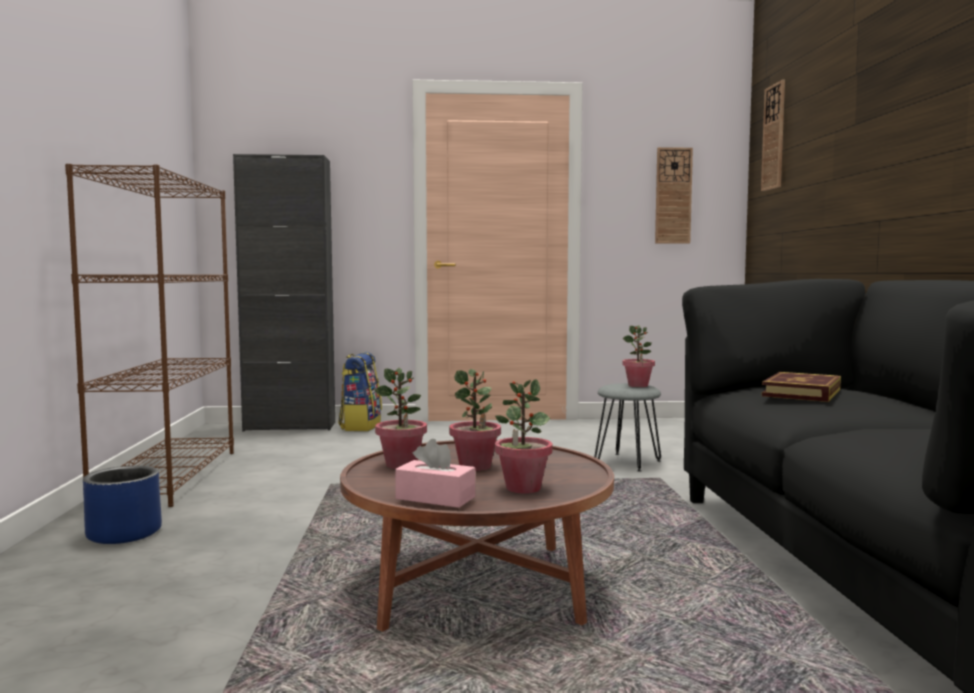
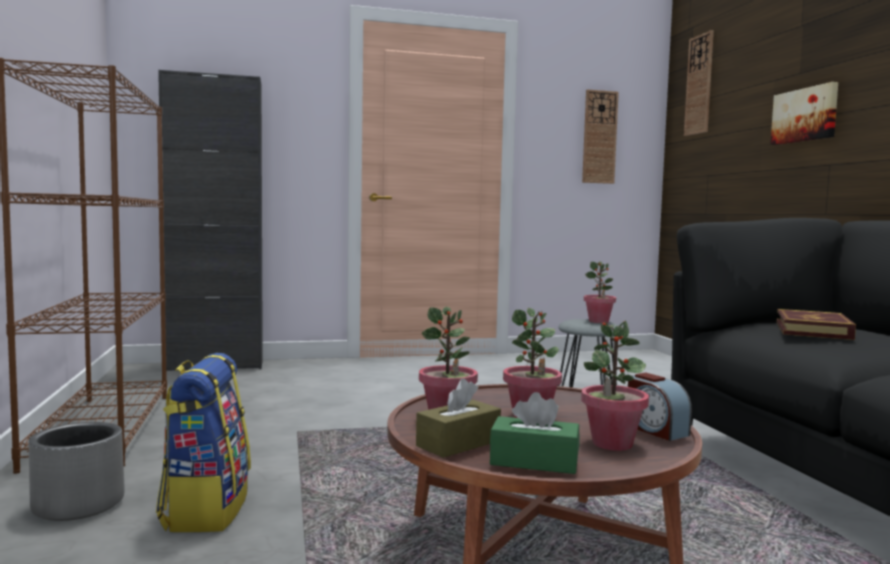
camera: 10 degrees left, 0 degrees up
blue planter [83,466,162,544] -> grey planter [28,422,125,521]
backpack [338,352,382,431] -> backpack moved to [156,353,251,532]
pink tissue box [395,439,475,508] -> green tissue box [490,392,580,474]
none -> brown tissue box [416,378,501,458]
none -> alarm clock [628,373,692,441]
none -> picture [770,82,838,145]

